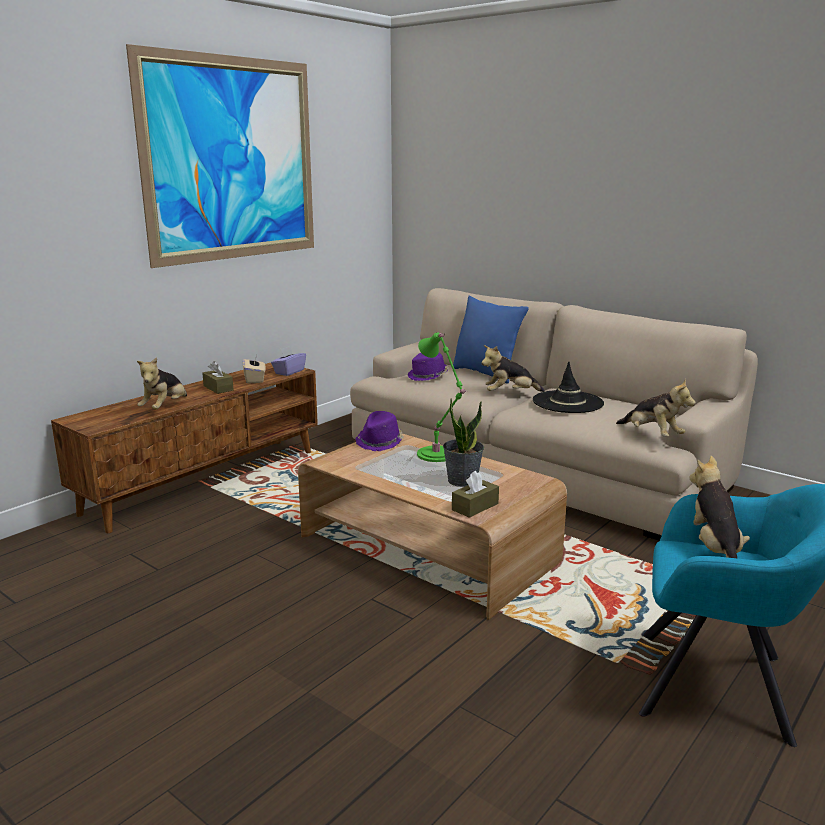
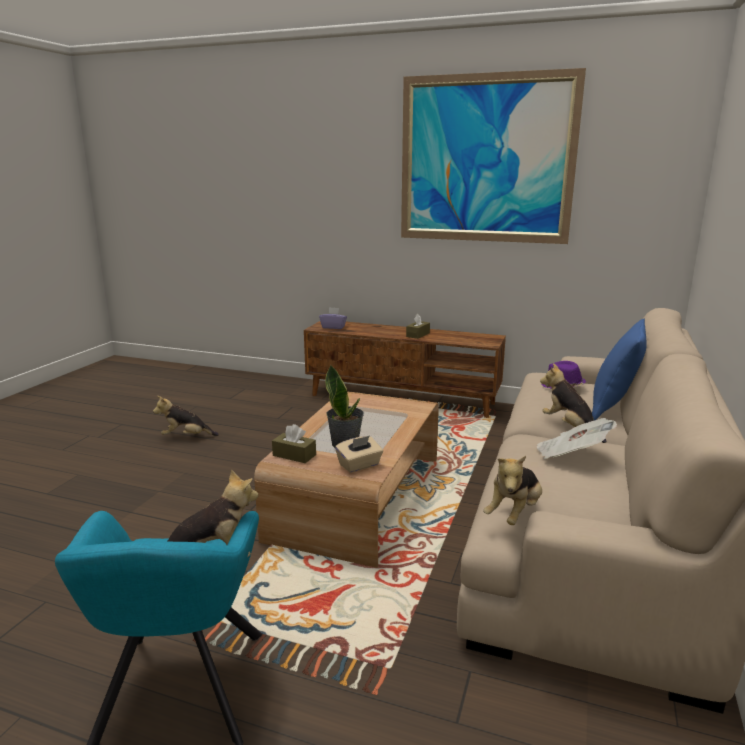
camera: 70 degrees right, 0 degrees up
plush toy [137,357,187,410] -> plush toy moved to [153,396,219,436]
beige tissue box [243,355,266,384] -> beige tissue box moved to [335,436,383,473]
purple tissue box [271,346,306,376] -> purple tissue box moved to [319,307,347,329]
purple hat [356,411,404,451] -> none
green table lamp [417,333,467,462] -> none
black hat [533,362,604,413] -> newspaper [536,418,617,459]

